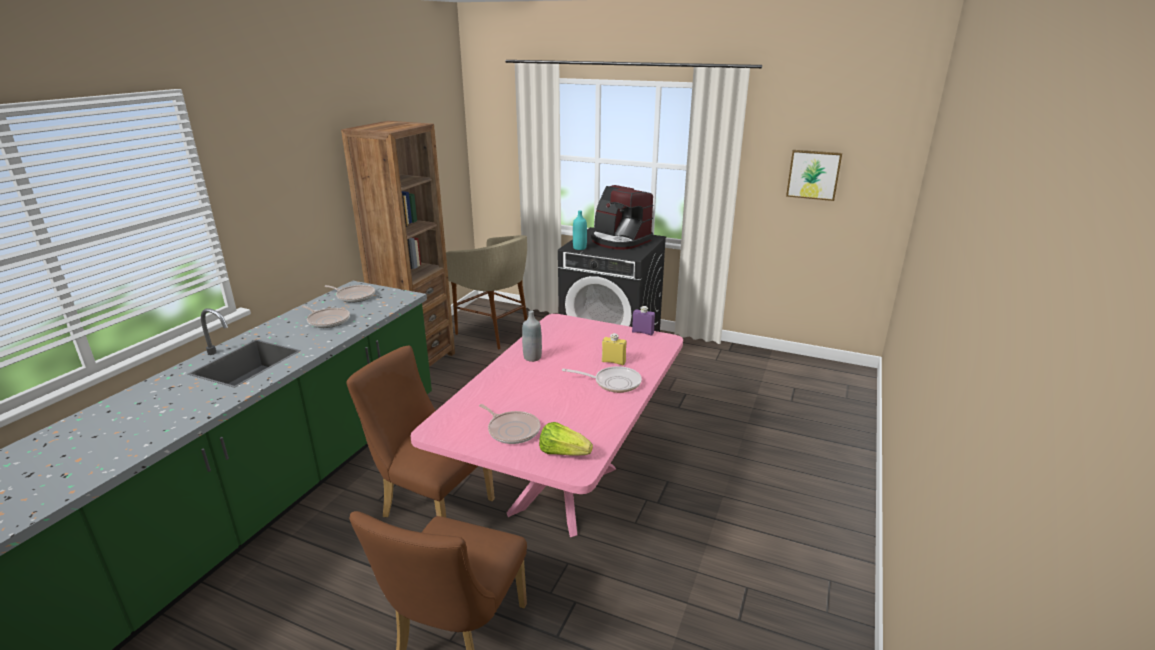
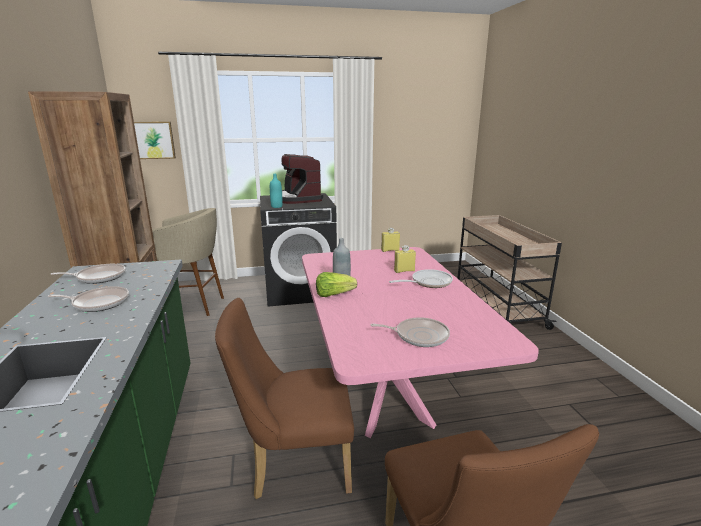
camera: 35 degrees left, 5 degrees down
lettuce [539,422,593,456] -> lettuce moved to [316,272,357,297]
coffee machine [591,185,654,250] -> coffee machine turned 60 degrees clockwise [281,154,323,204]
purple bottle [632,306,655,336] -> yellow bottle [381,228,400,252]
picture [786,150,842,201] -> picture moved to [134,122,176,159]
none -> beige cart [457,215,562,330]

